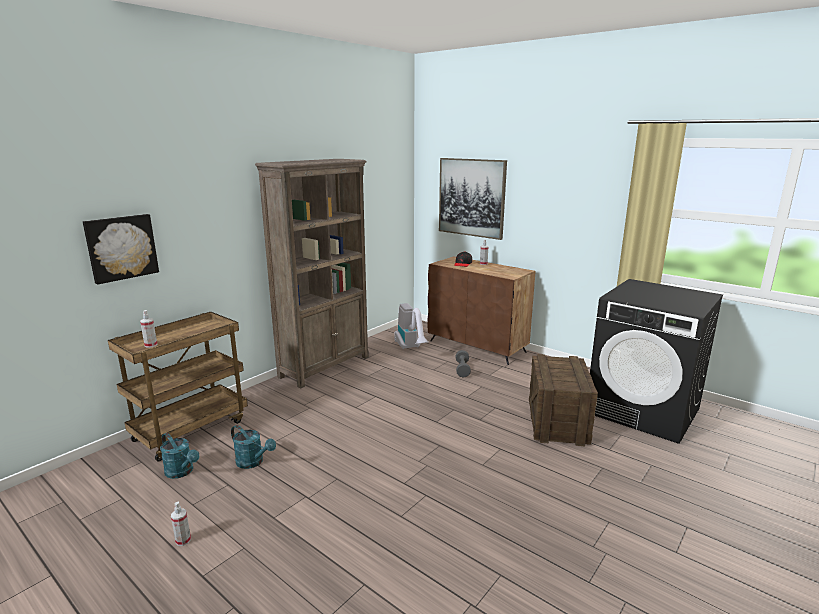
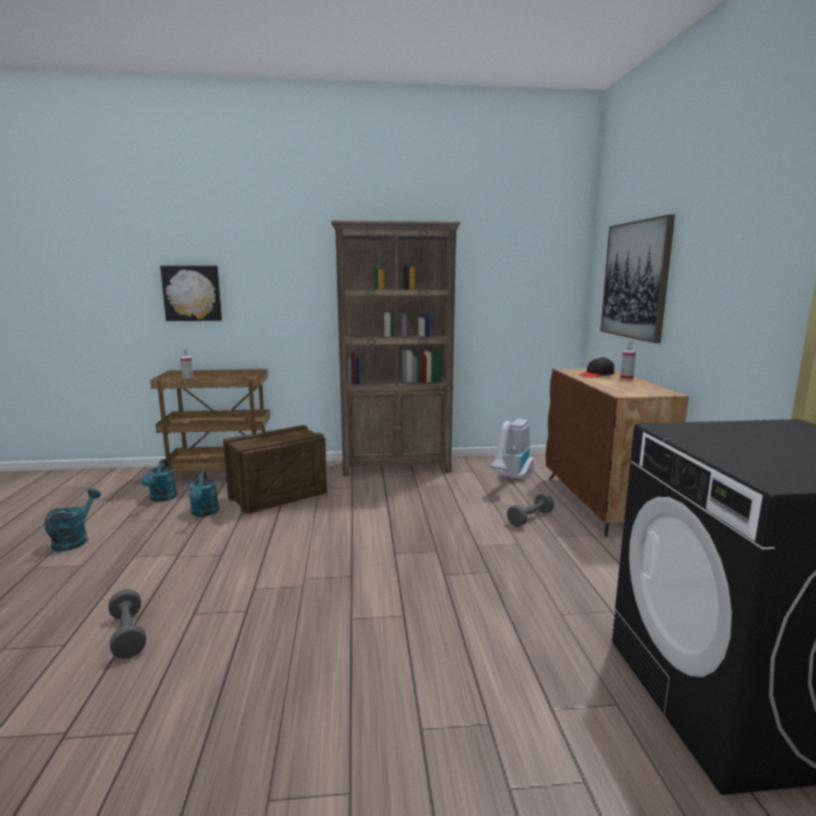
camera: 45 degrees right, 5 degrees down
spray bottle [171,502,191,546] -> turquoise watering can [45,488,101,552]
crate [529,354,598,446] -> crate moved to [223,425,327,514]
none -> grey dumbbell [108,589,146,659]

